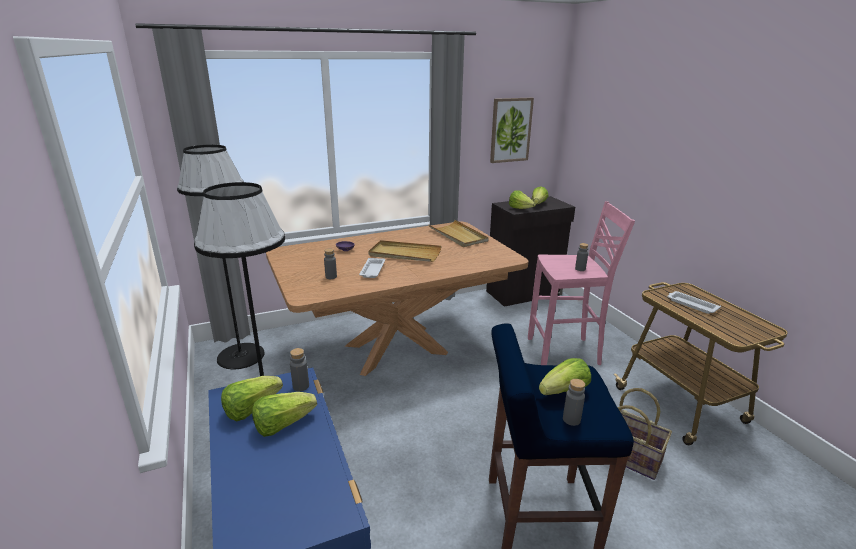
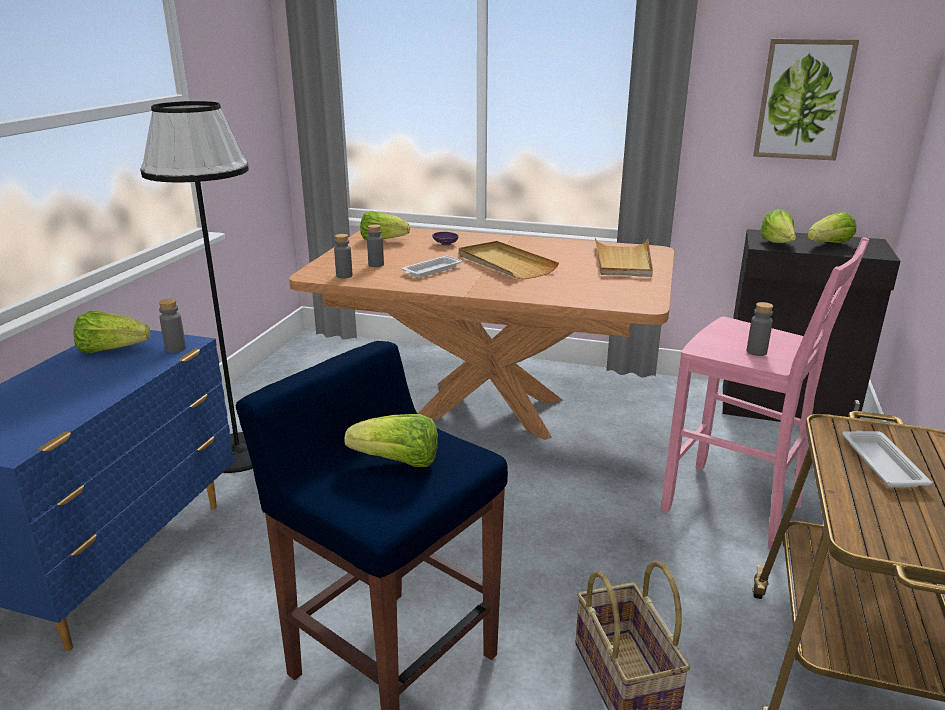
camera: 40 degrees right, 0 degrees up
black floor lamp [177,145,265,369] -> none
lettuce [252,392,317,437] -> lettuce moved to [360,211,410,240]
grey bottle [563,379,585,426] -> grey bottle moved to [334,234,353,278]

